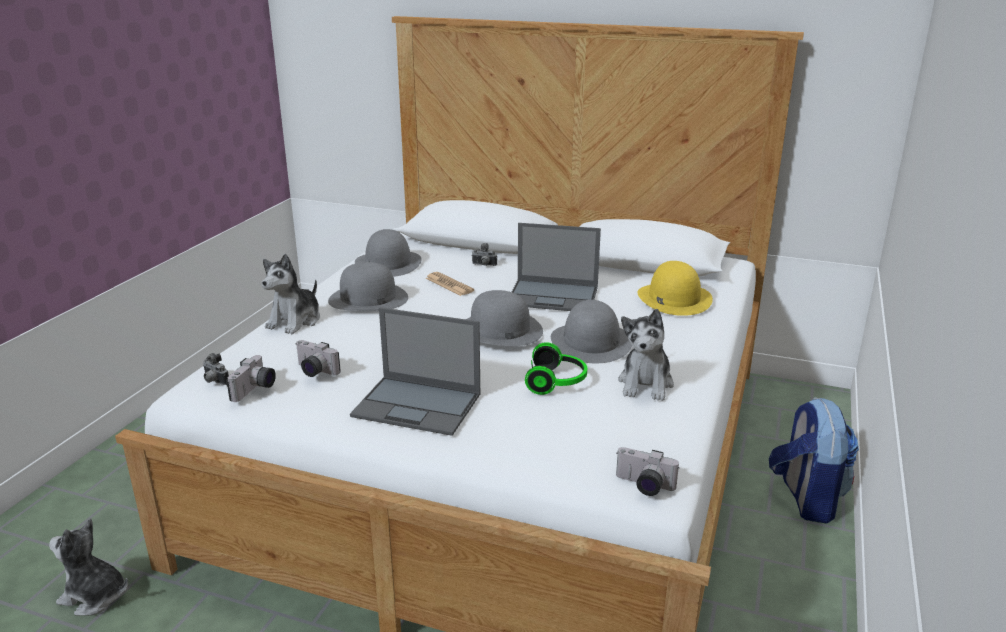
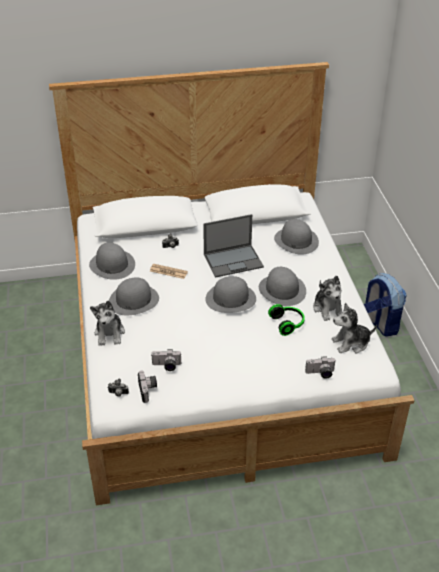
camera: 30 degrees left, 15 degrees up
plush toy [49,519,128,616] -> plush toy moved to [332,303,377,353]
laptop [350,307,481,436] -> none
camera [616,447,679,496] -> camera moved to [305,356,336,379]
yellow hat [638,261,713,316] -> grey hat [274,219,319,255]

